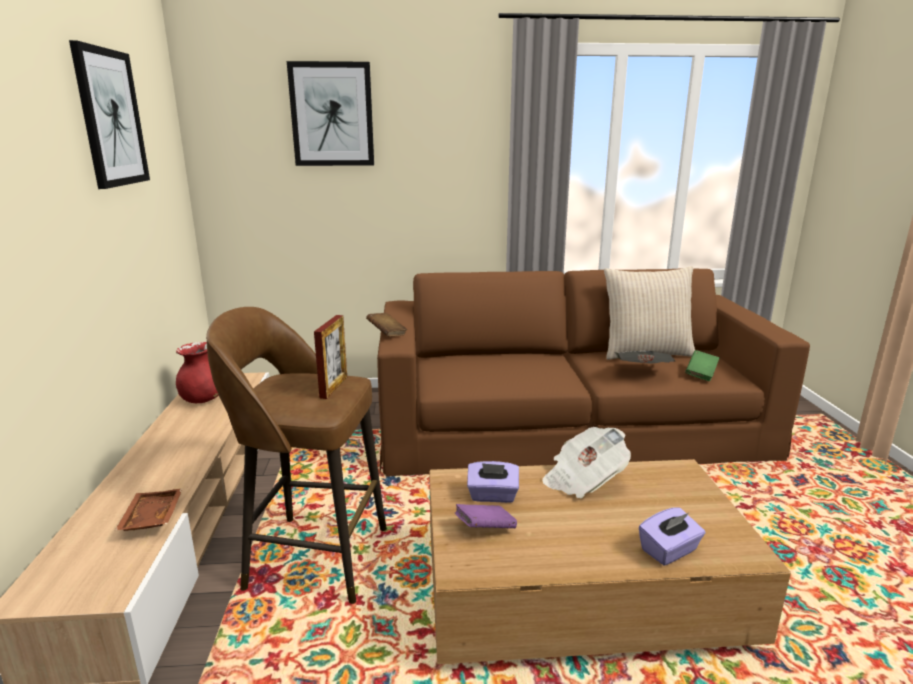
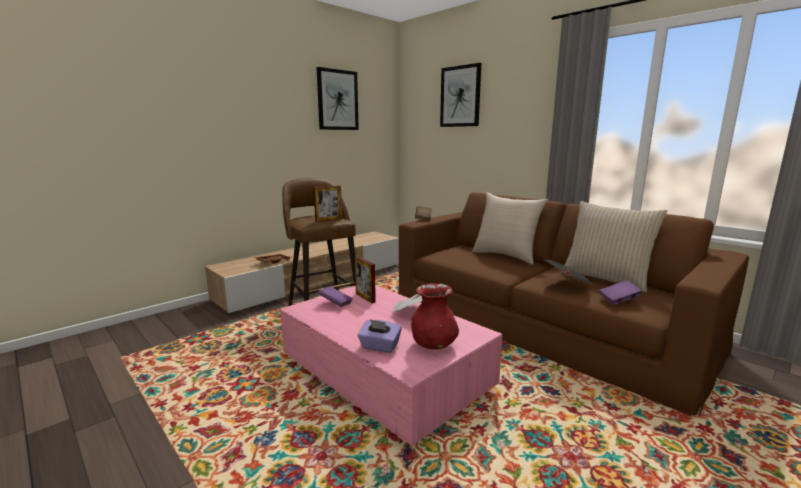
camera: 50 degrees right, 5 degrees down
red vase [176,342,219,403] -> red vase moved to [411,283,459,349]
brown coffee table [429,459,791,664] -> pink coffee table [280,285,503,446]
purple tissue box [467,461,519,503] -> picture frame [355,257,376,303]
green book [685,350,720,381] -> purple book [599,280,642,305]
none -> beige pillow [472,192,548,265]

